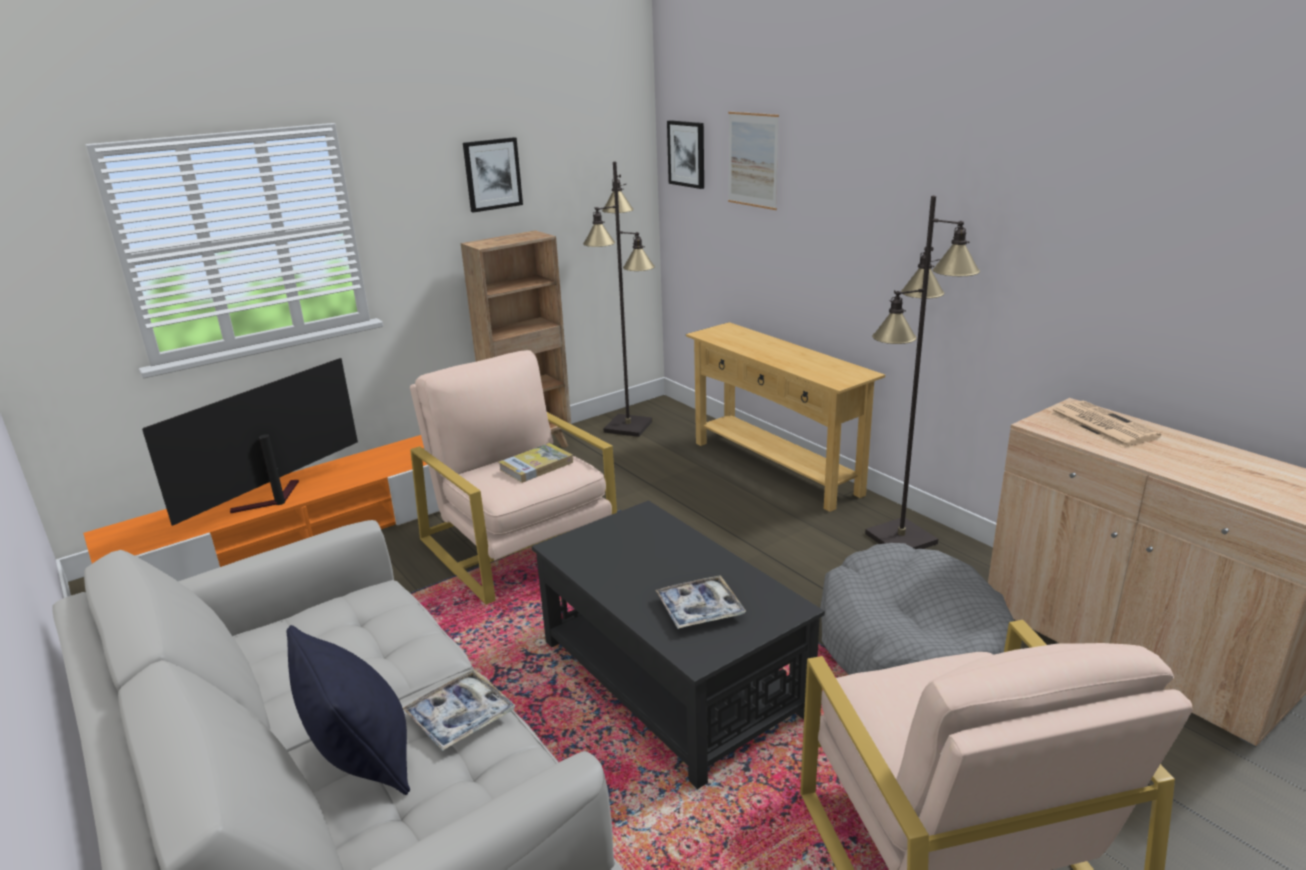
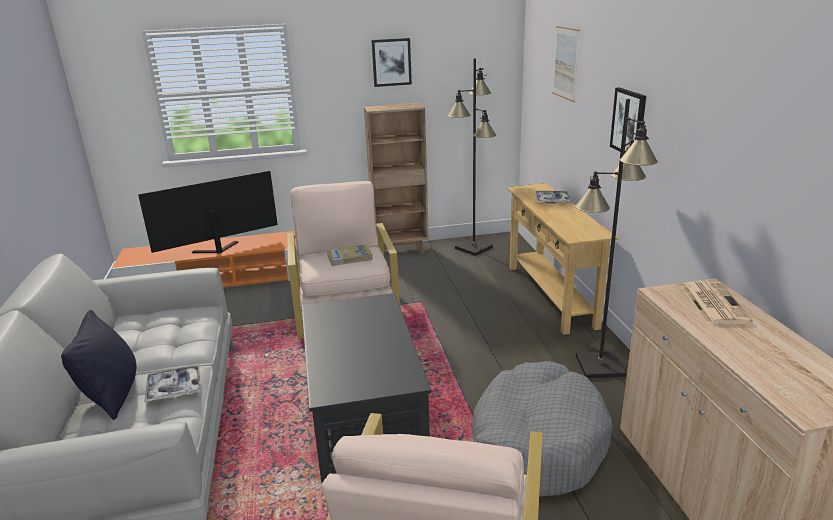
camera: 25 degrees right, 0 degrees up
tray [655,575,746,629] -> tray moved to [535,191,572,204]
picture [667,120,704,189] -> picture moved to [610,87,646,154]

